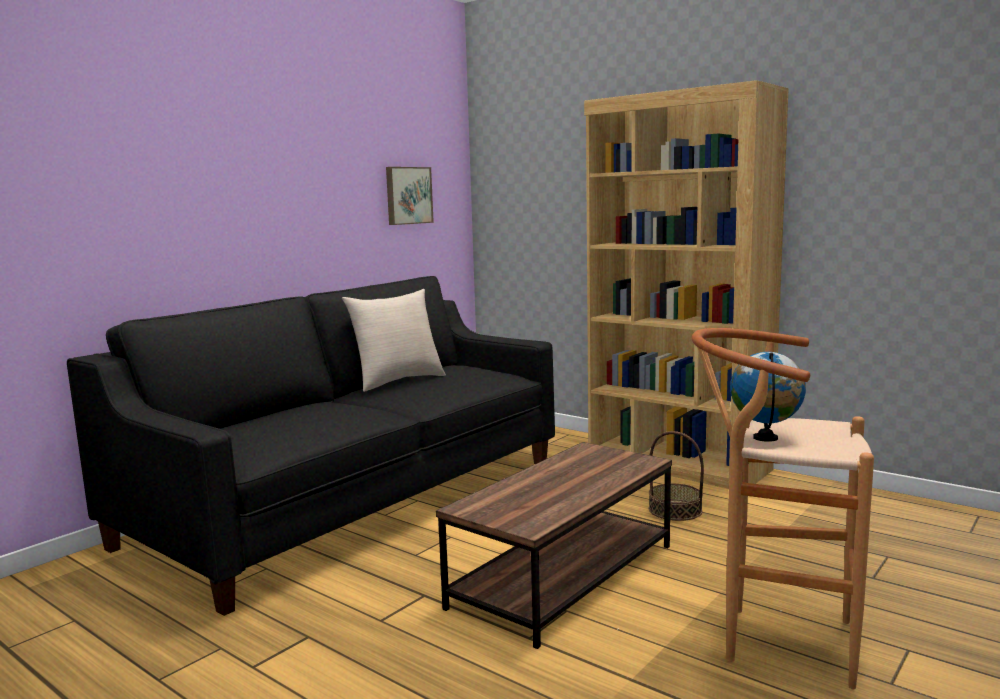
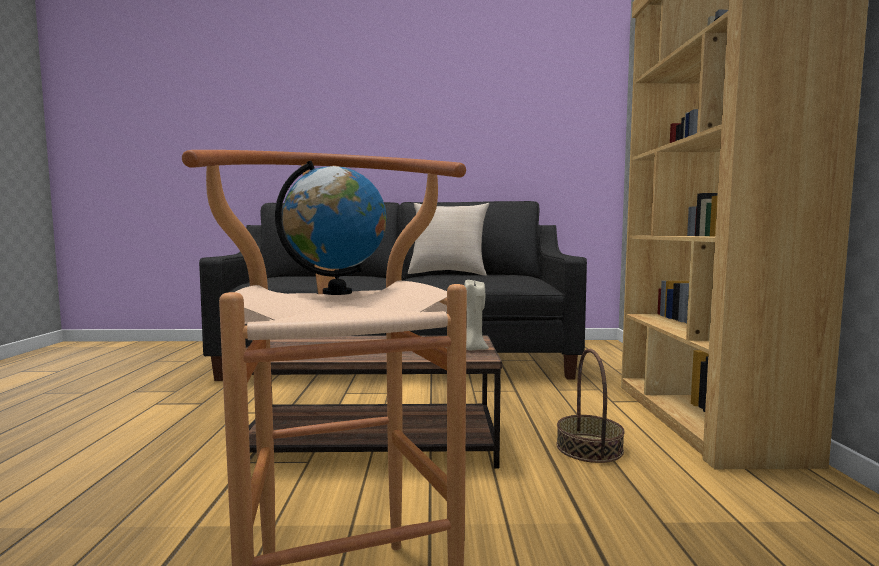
camera: 50 degrees right, 5 degrees down
picture [386,167,434,225] -> none
none -> beige candle [464,280,489,351]

